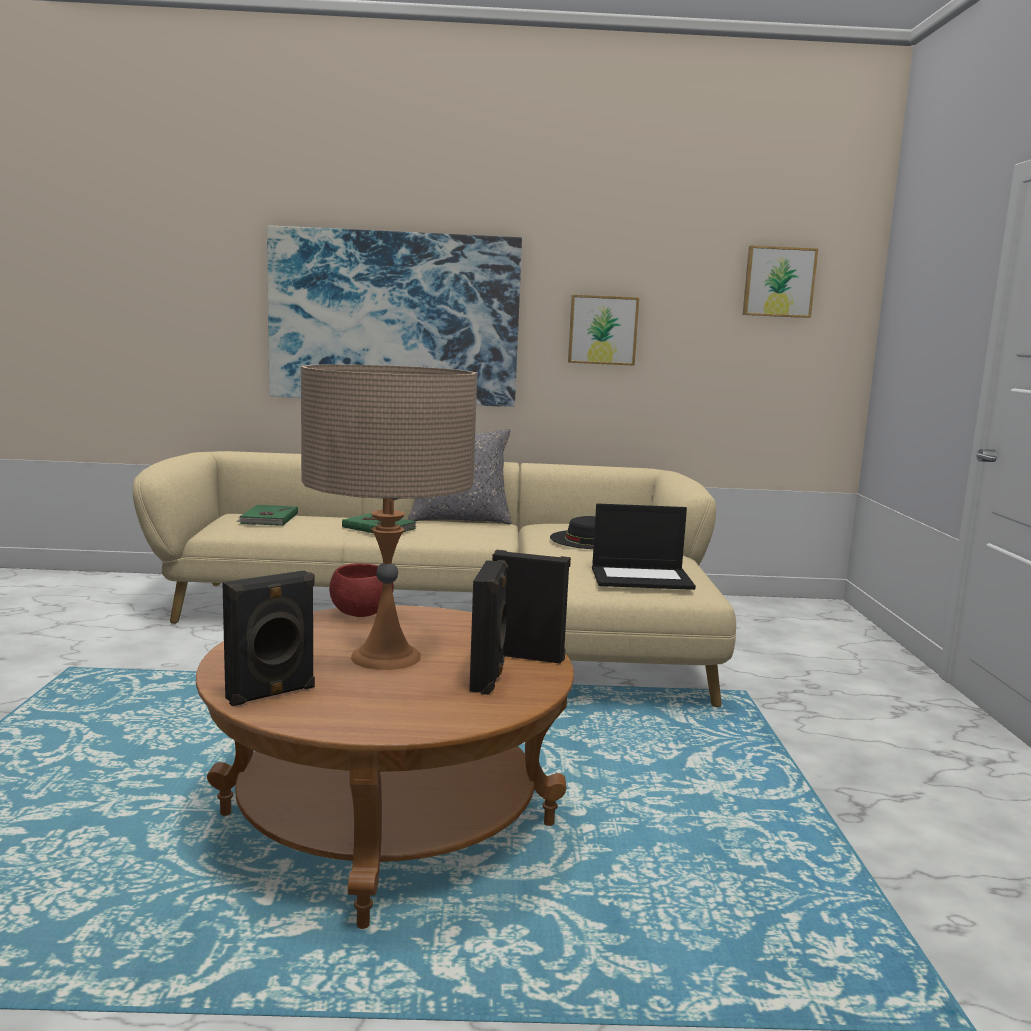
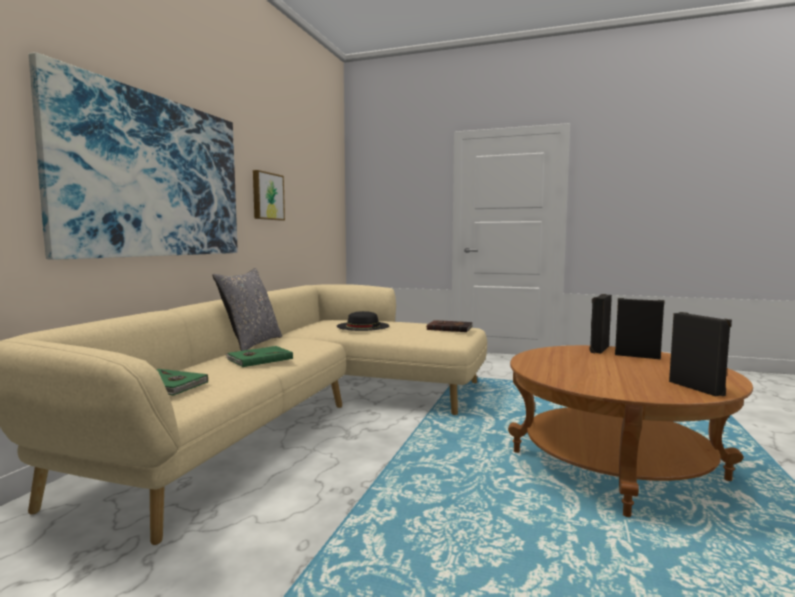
camera: 70 degrees left, 5 degrees down
beige table lamp [301,364,477,670] -> none
red bowl [329,563,394,617] -> none
laptop [592,503,696,590] -> brown book [426,320,472,332]
picture [743,245,818,318] -> none

